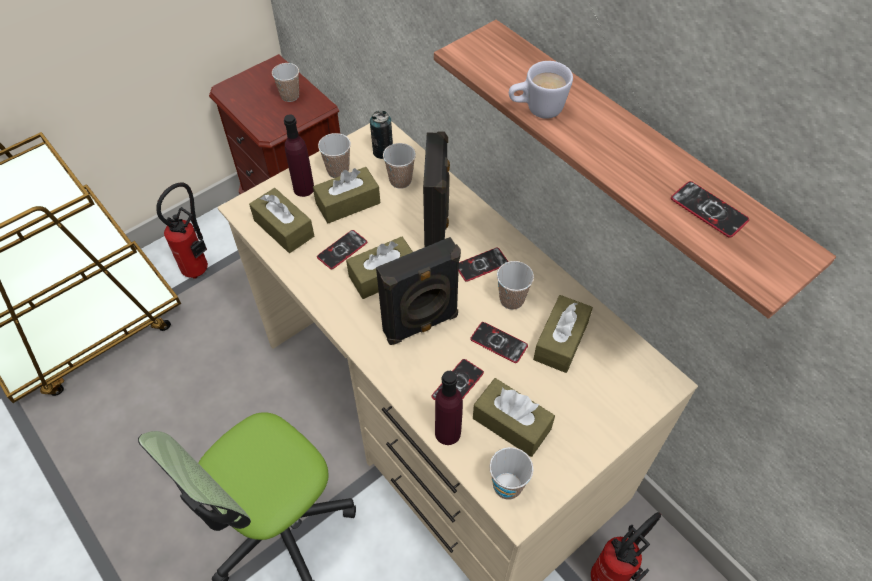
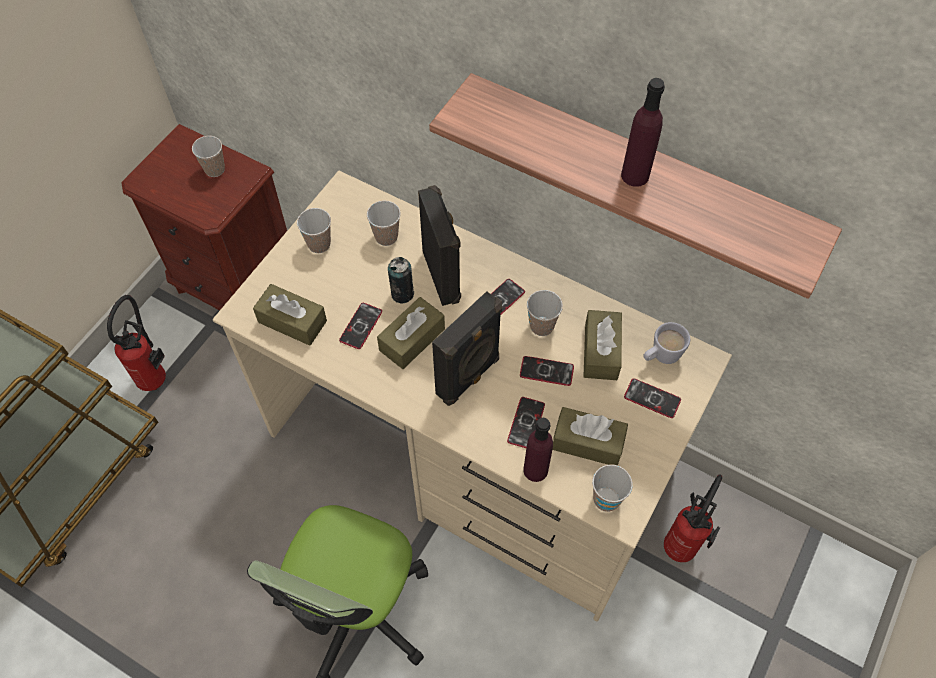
camera: 20 degrees left, 5 degrees up
purple bottle [284,115,314,197] -> purple bottle moved to [621,78,665,187]
brown tissue box [313,167,380,223] -> none
can [370,111,393,159] -> can moved to [388,257,414,303]
white mug [509,61,573,119] -> white mug moved to [643,322,690,364]
phone [671,181,749,238] -> phone moved to [624,378,681,418]

